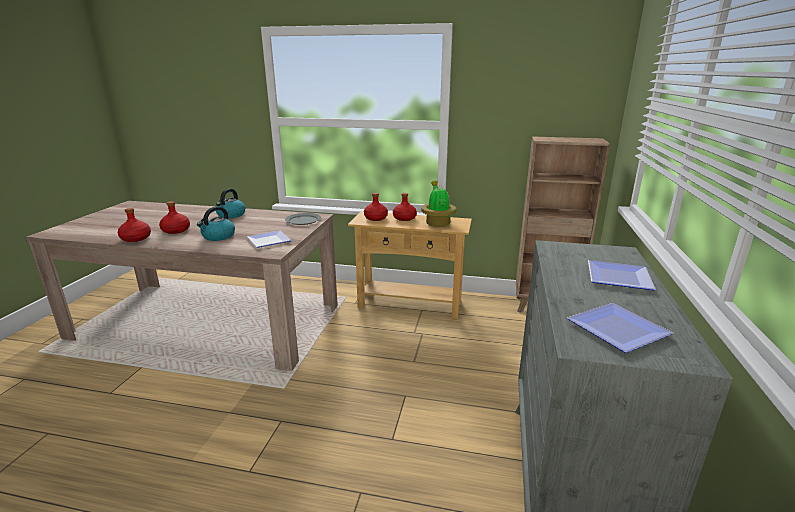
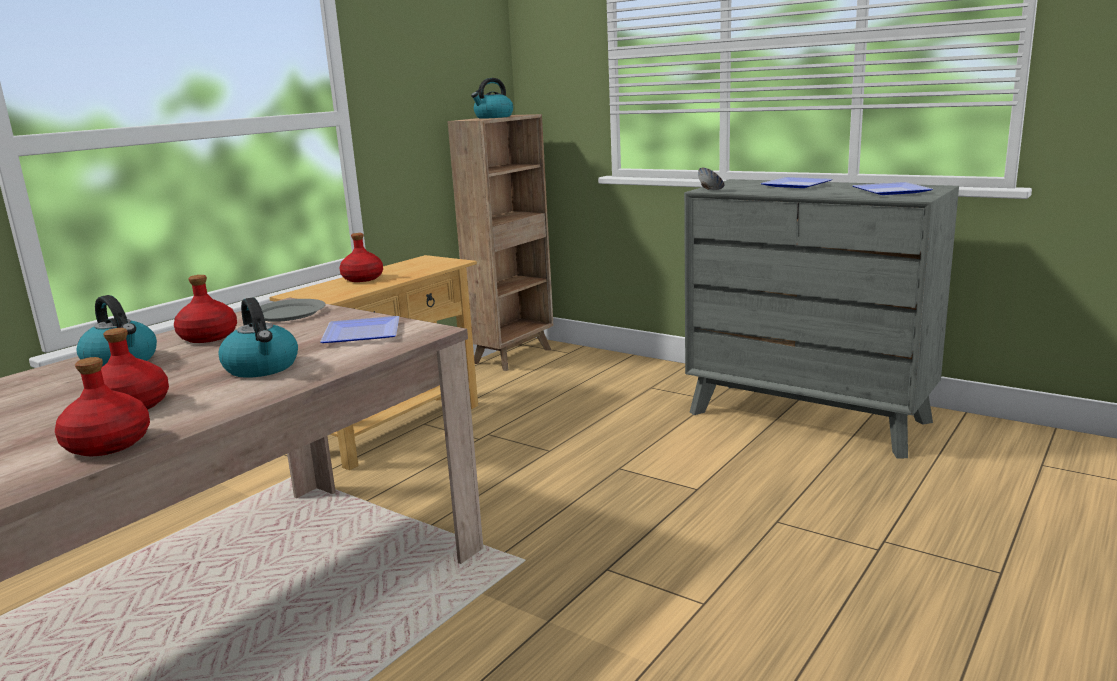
camera: 65 degrees left, 5 degrees down
red bottle [364,193,388,221] -> red bottle moved to [174,275,237,343]
potted plant [421,181,456,227] -> none
none -> kettle [471,78,513,119]
none -> bowl [698,167,725,190]

